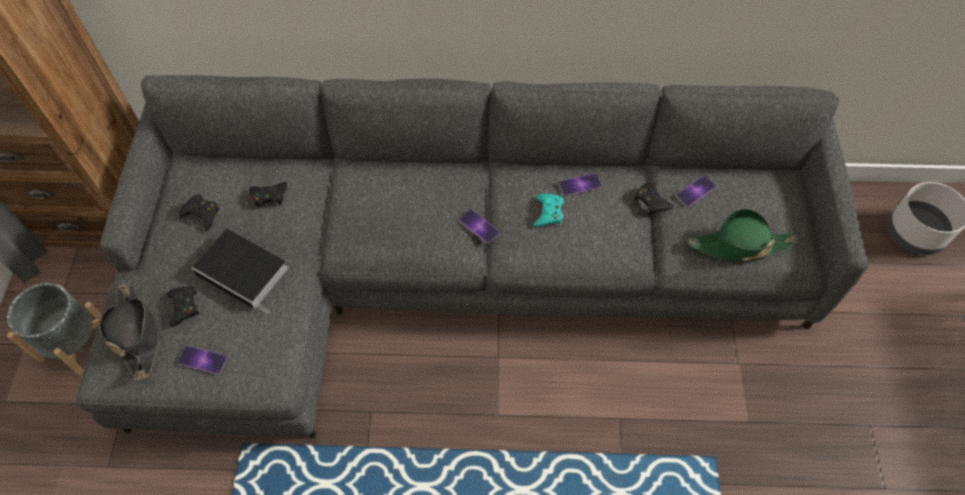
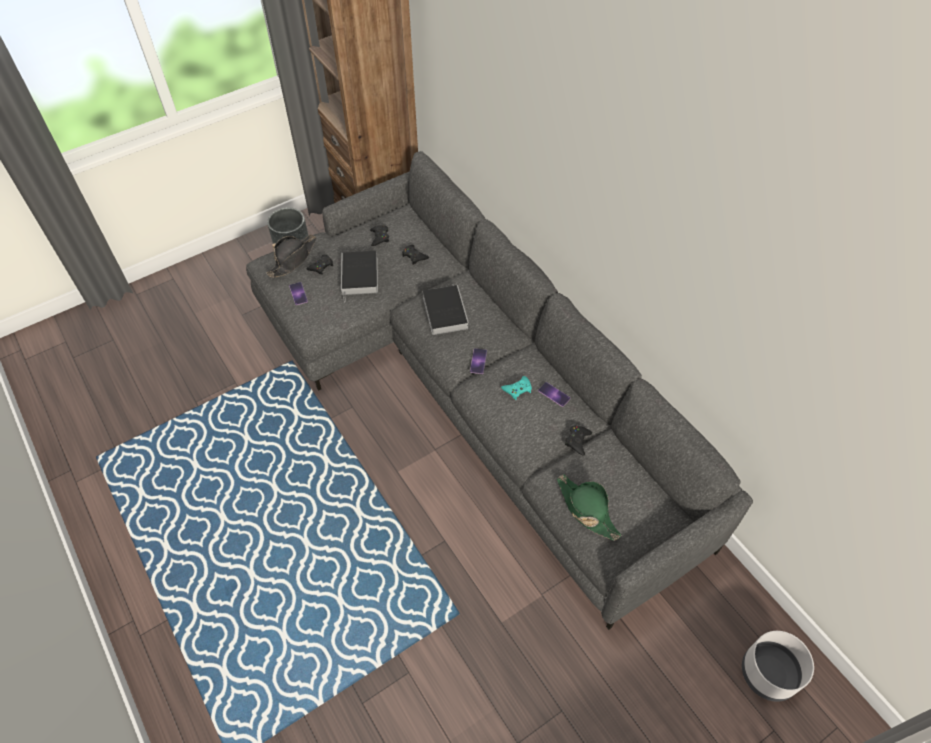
camera: 55 degrees right, 5 degrees down
phone [676,175,716,207] -> none
none -> book [423,284,469,335]

